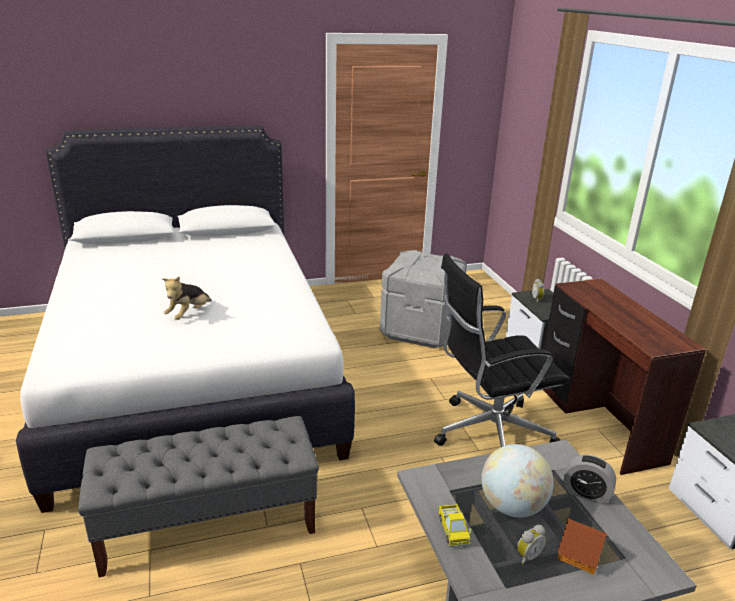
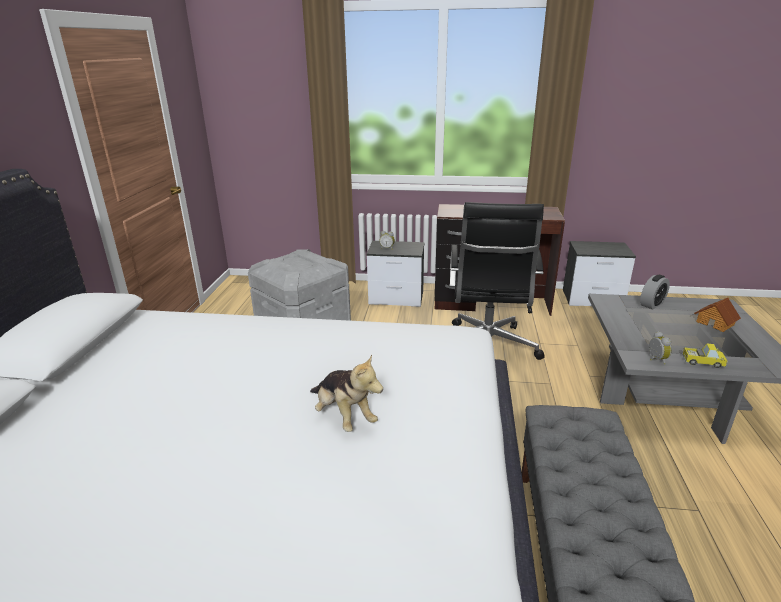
camera: 65 degrees left, 0 degrees up
globe [481,444,554,518] -> none
alarm clock [517,525,547,564] -> alarm clock moved to [649,331,672,364]

